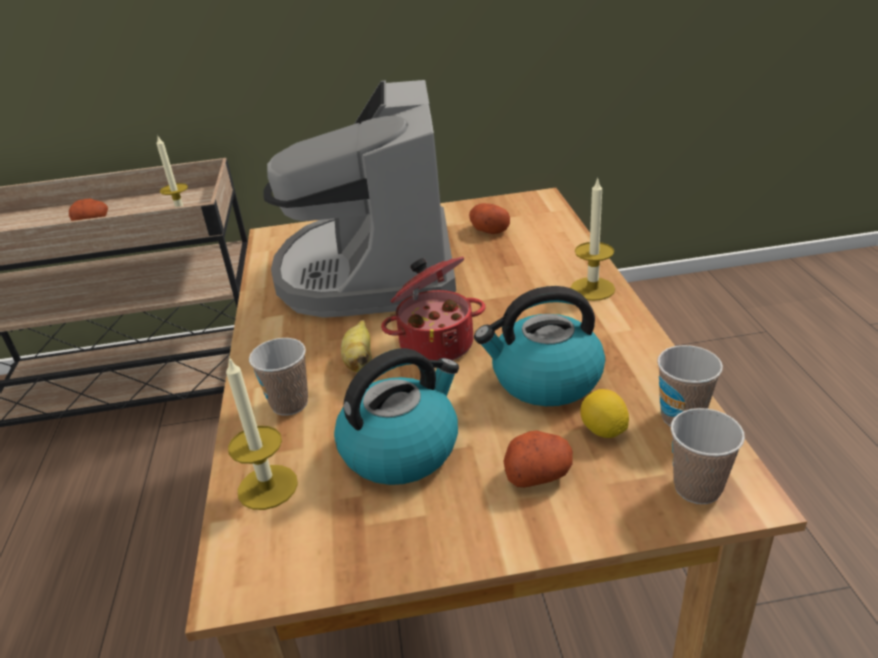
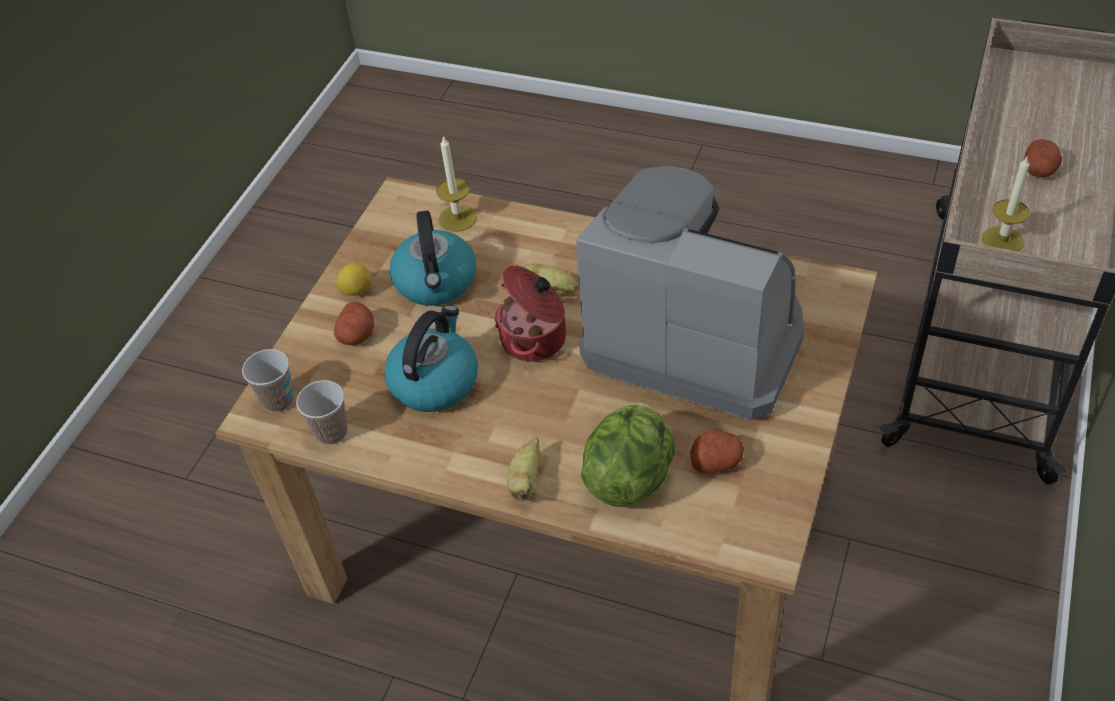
camera: 120 degrees right, 15 degrees up
cup [249,338,308,416] -> none
candle [571,177,615,301] -> banana [507,437,541,501]
lemon [580,389,629,438] -> lemon moved to [337,263,371,296]
none -> lettuce [581,402,676,507]

